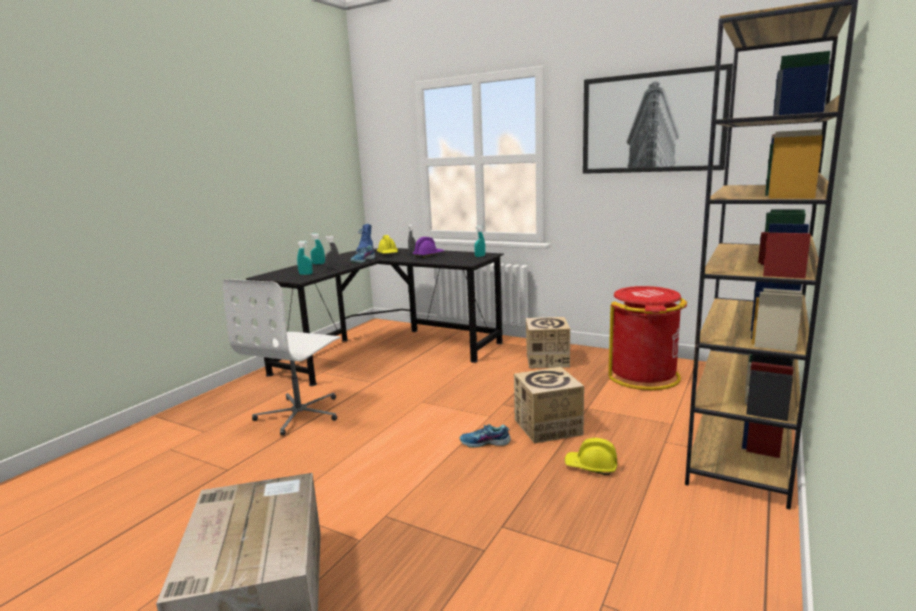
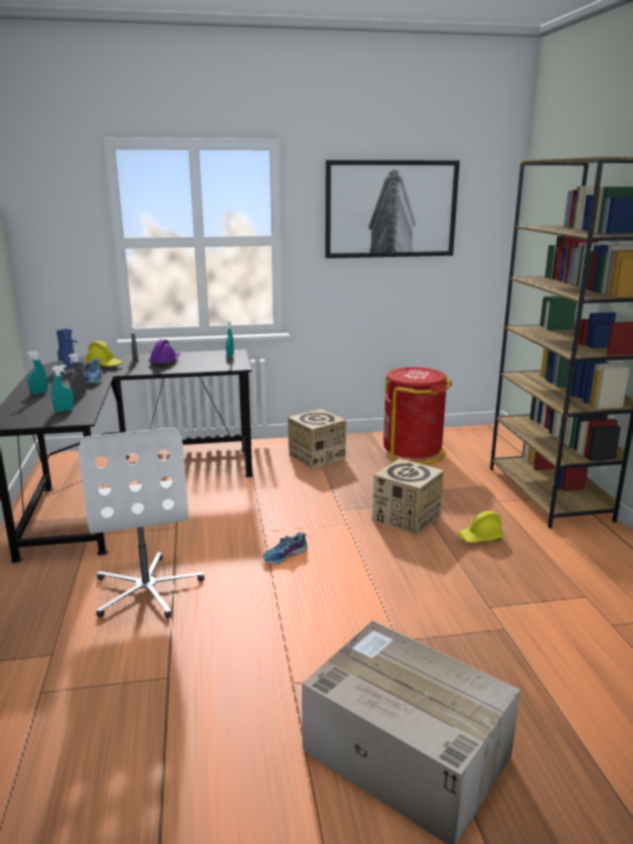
camera: 40 degrees left, 5 degrees up
shoe [459,424,511,448] -> shoe moved to [262,532,308,564]

